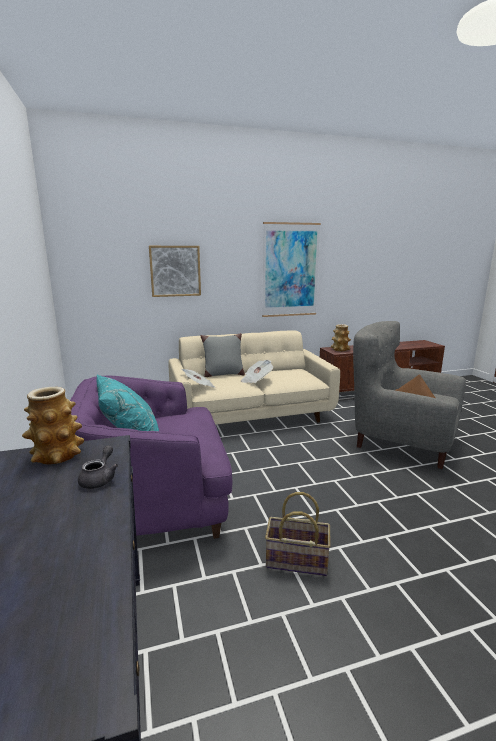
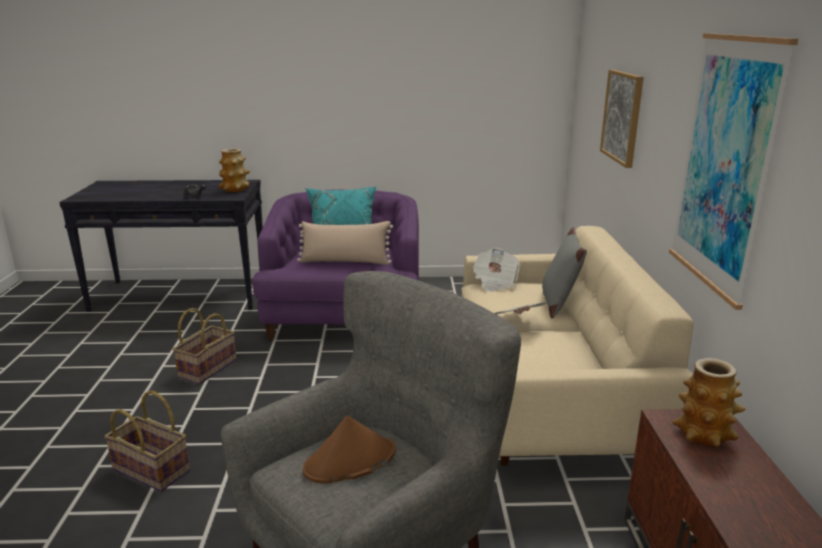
camera: 105 degrees right, 5 degrees up
none -> basket [104,391,190,492]
none -> beige pillow [297,221,393,265]

